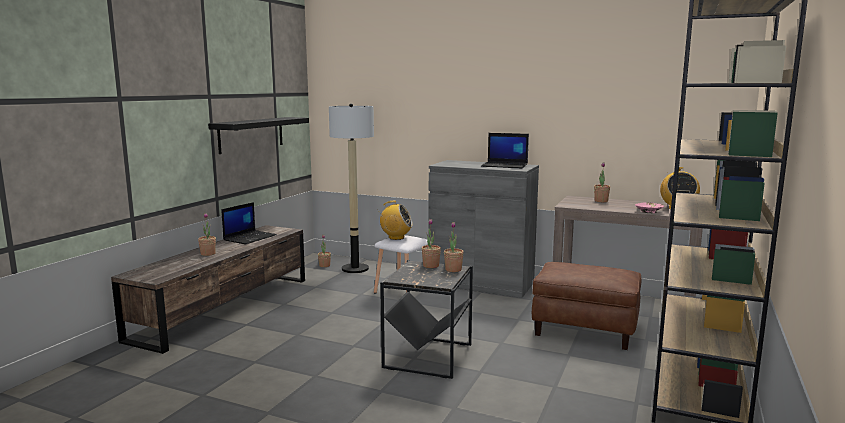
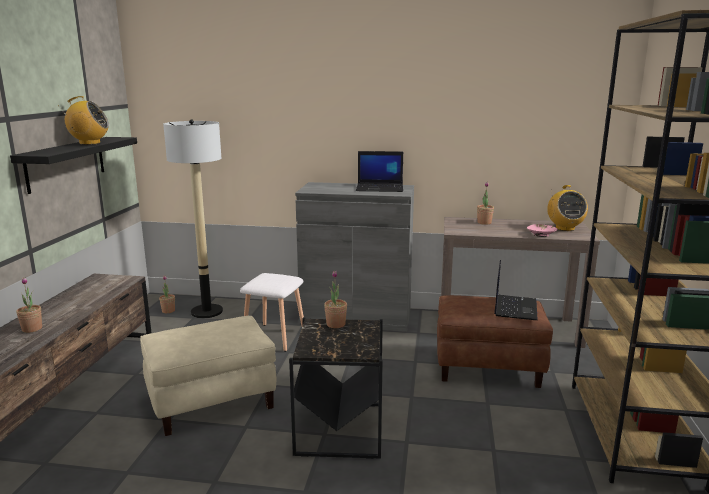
camera: 15 degrees left, 5 degrees up
laptop [221,202,277,244] -> laptop moved to [494,260,538,320]
radio [378,201,413,240] -> radio moved to [58,96,109,145]
potted plant [444,222,464,272] -> none
none -> beige ottoman [140,316,276,436]

